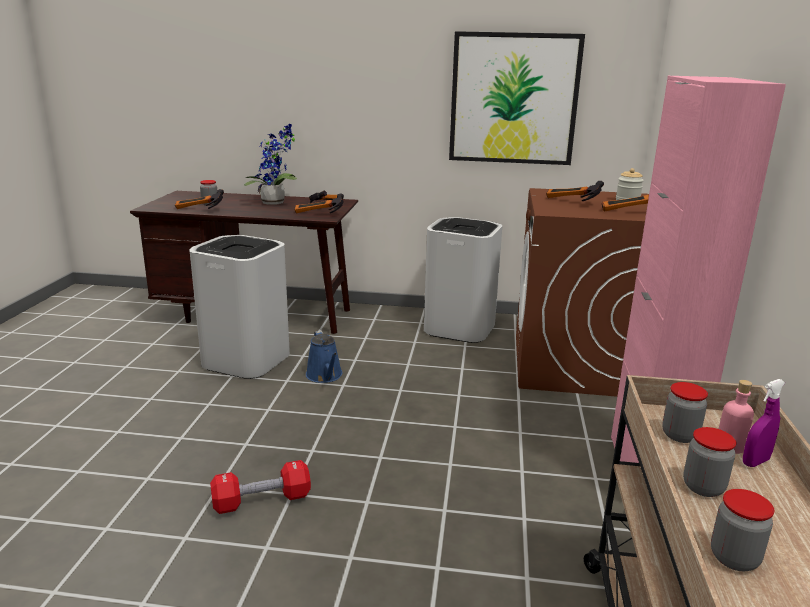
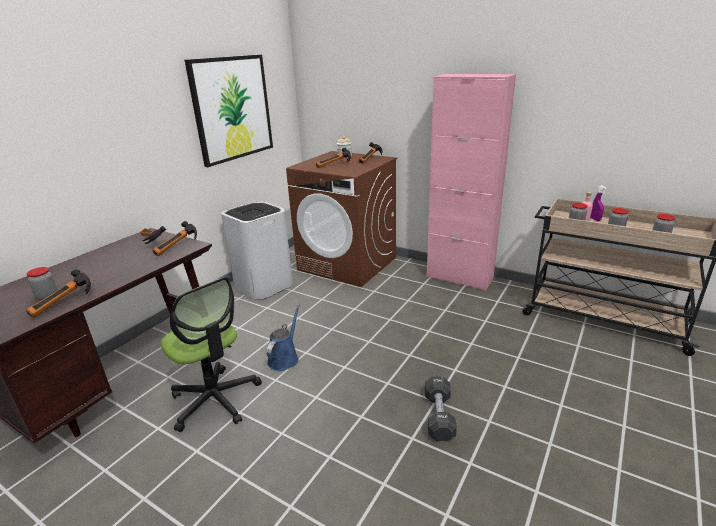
camera: 65 degrees left, 5 degrees up
white trash can [189,235,290,379] -> office chair [161,277,262,432]
red dumbbell [210,460,311,514] -> black dumbbell [425,376,457,441]
potted plant [244,124,297,205] -> none
blue watering can [306,330,343,383] -> blue watering can turned 75 degrees counterclockwise [266,305,300,371]

